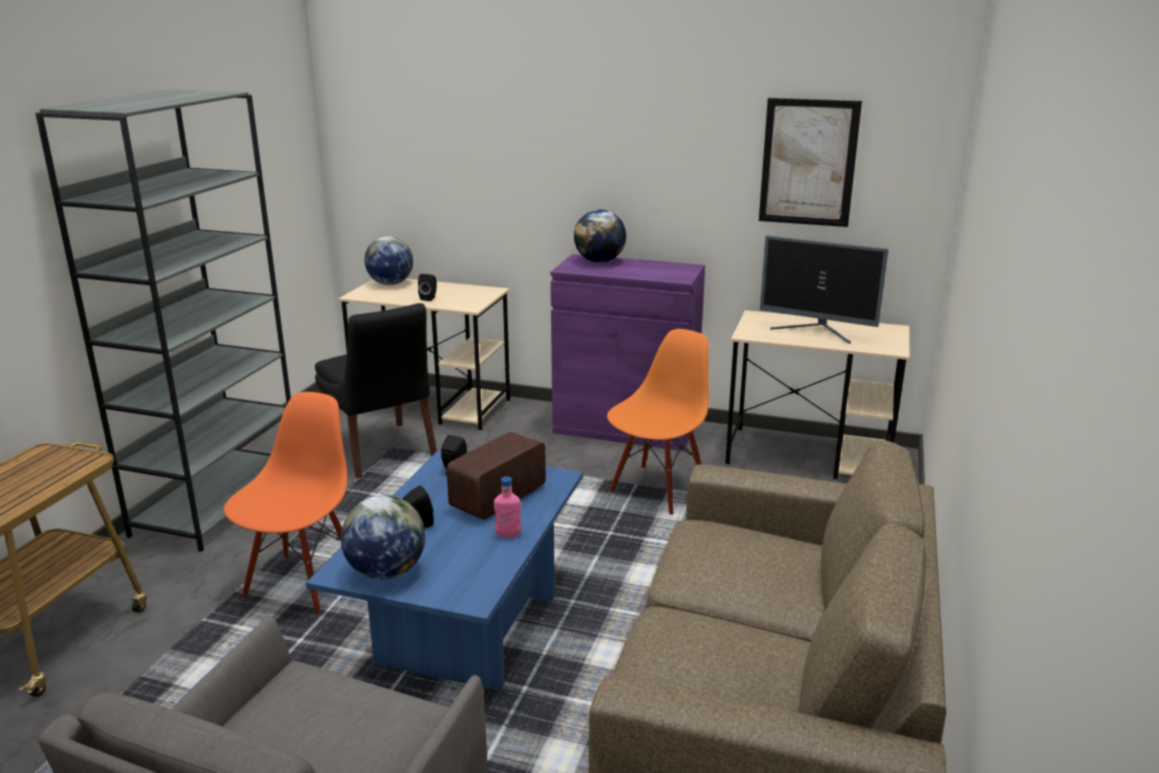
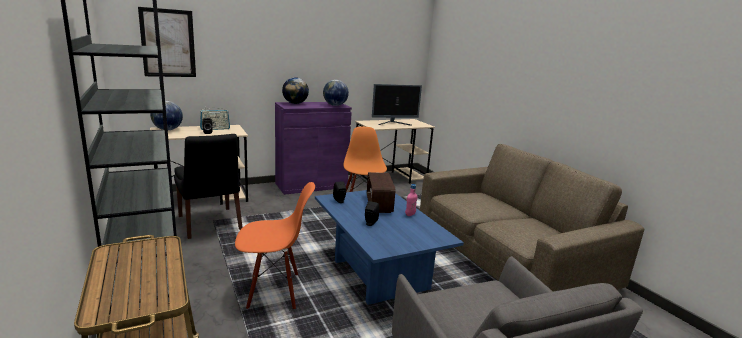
camera: 45 degrees left, 5 degrees down
orange chair [224,392,347,614] -> orange chair turned 105 degrees clockwise [235,182,315,309]
black chair [315,303,437,479] -> black chair turned 45 degrees clockwise [174,134,243,239]
globe [341,495,425,580] -> globe moved to [323,80,349,106]
picture [759,98,862,227] -> picture moved to [138,7,196,77]
none -> radio [200,106,230,130]

